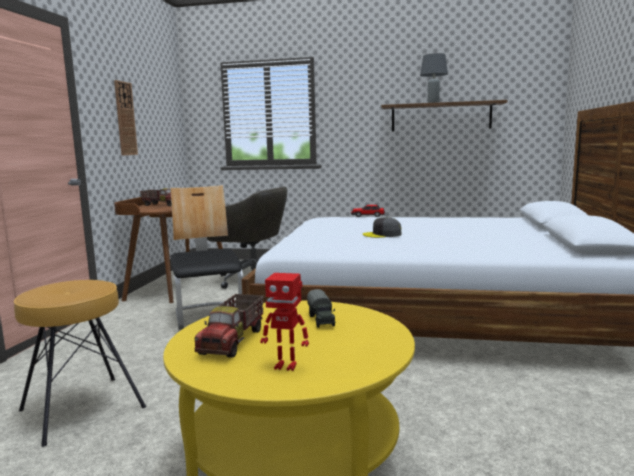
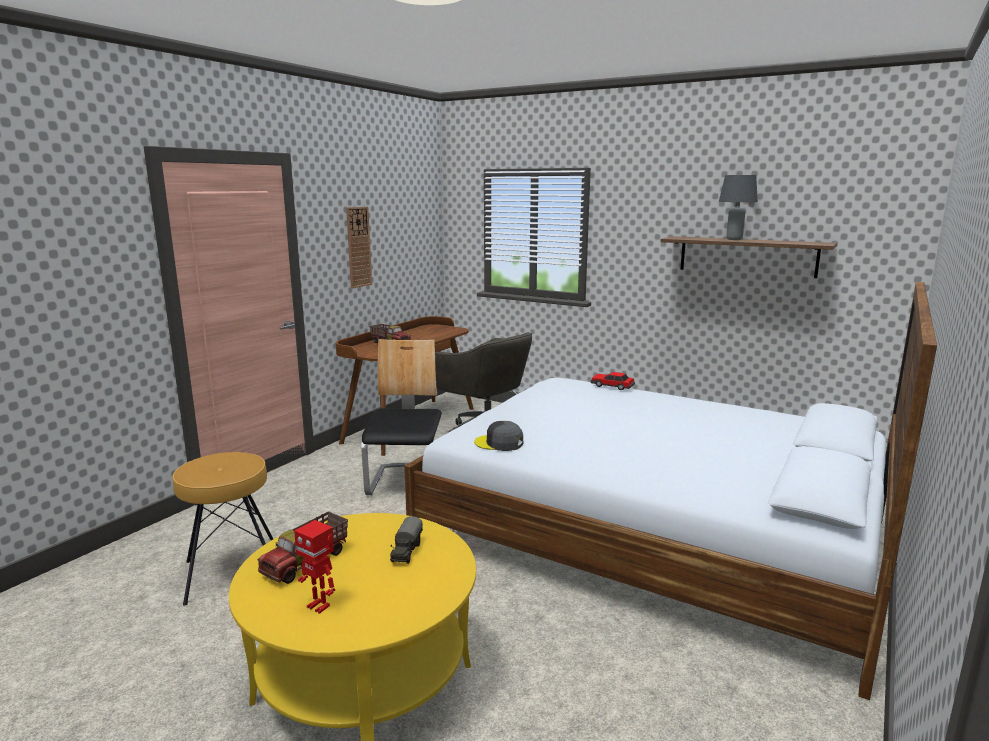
camera: 20 degrees right, 5 degrees up
grey cap [362,217,402,238] -> grey cap moved to [474,421,523,451]

